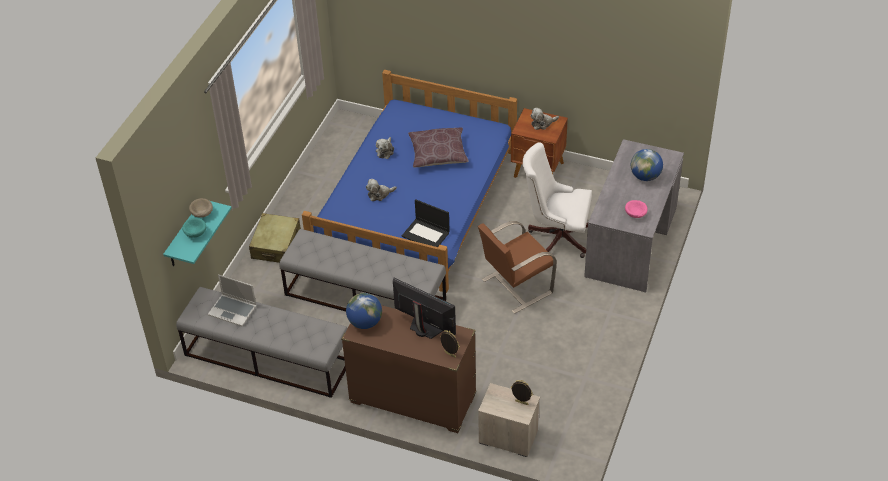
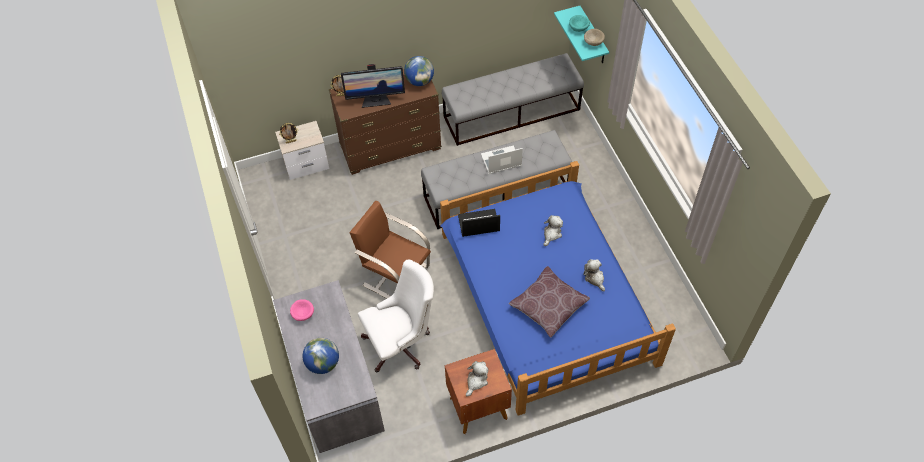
camera: 140 degrees right, 10 degrees up
laptop [208,274,257,326] -> laptop moved to [481,145,523,174]
beige suitcase [249,213,301,263] -> none
brown chair [478,221,557,314] -> brown chair turned 75 degrees counterclockwise [349,201,431,298]

